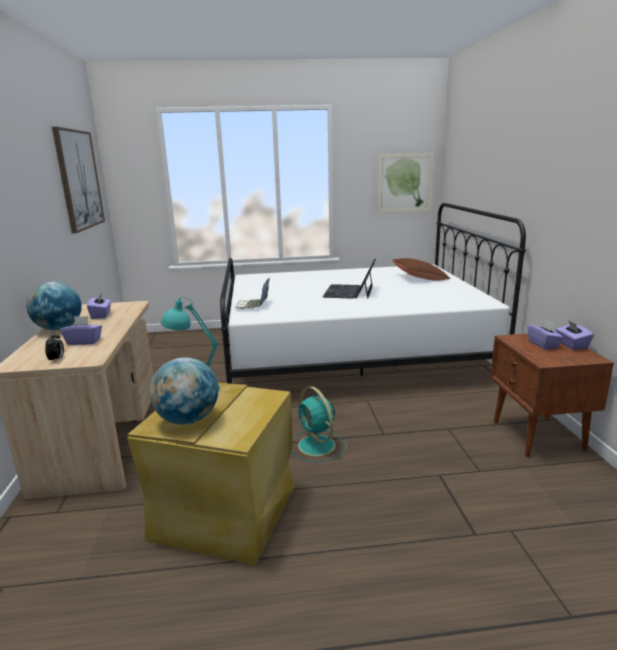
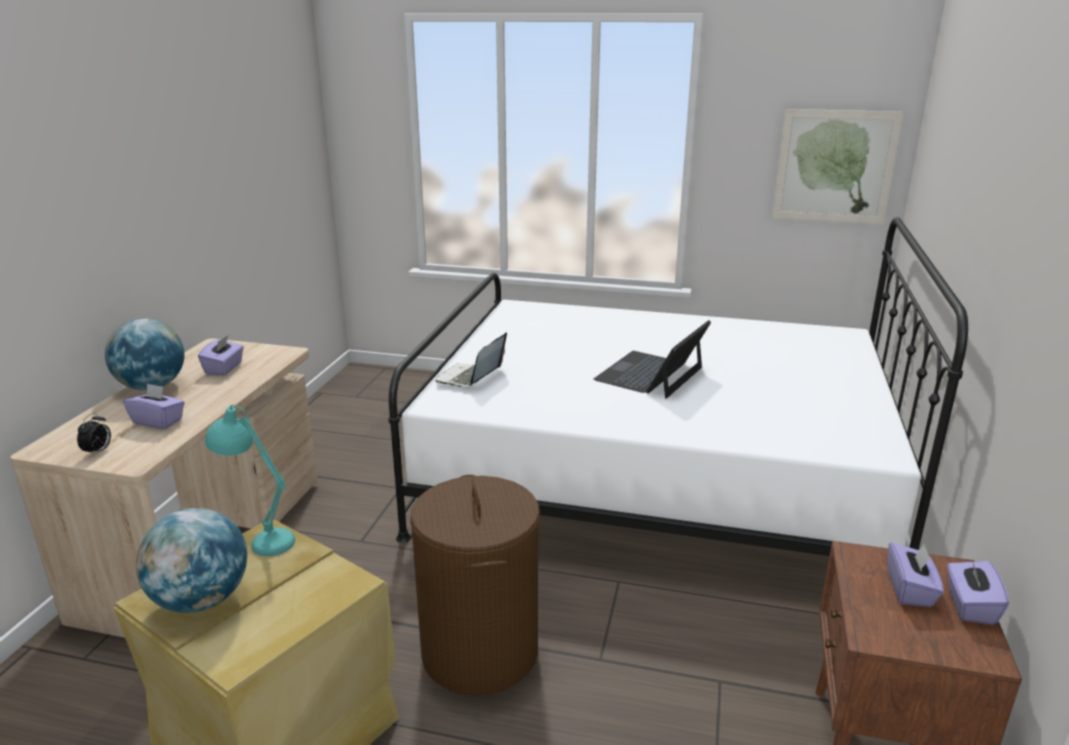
camera: 20 degrees right, 5 degrees up
picture [52,127,105,233] -> none
turquoise fan [291,386,347,463] -> brown laundry basket [410,475,540,695]
brown pillow [392,258,450,281] -> none

